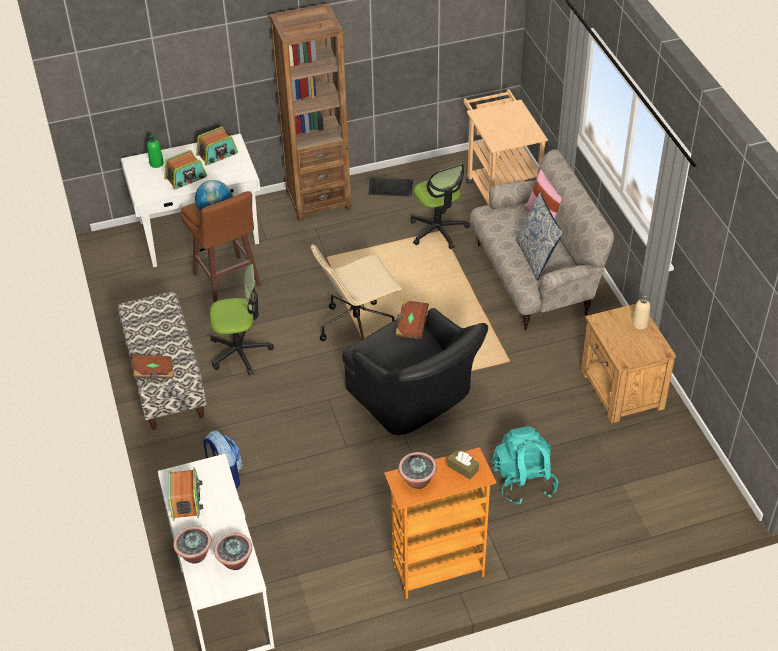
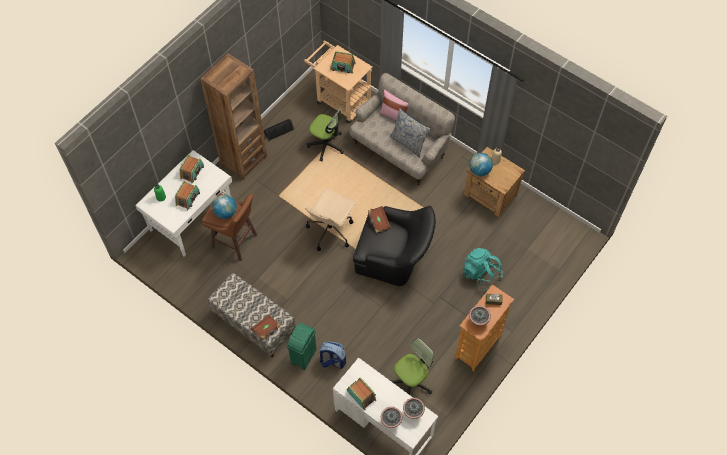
camera: 35 degrees left, 15 degrees up
office chair [210,264,274,375] -> office chair moved to [390,338,434,394]
none -> green trash can [287,323,317,370]
none -> radio [330,51,356,73]
none -> globe [469,153,493,176]

